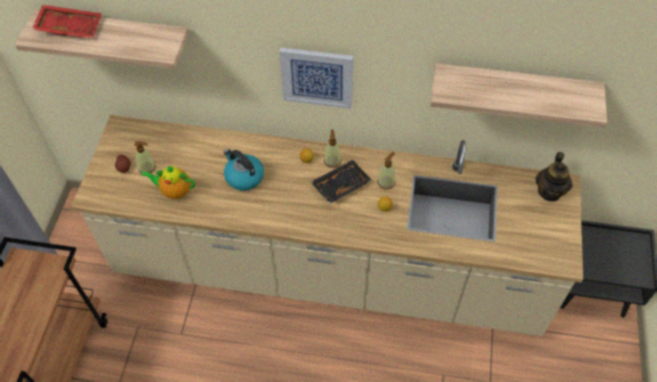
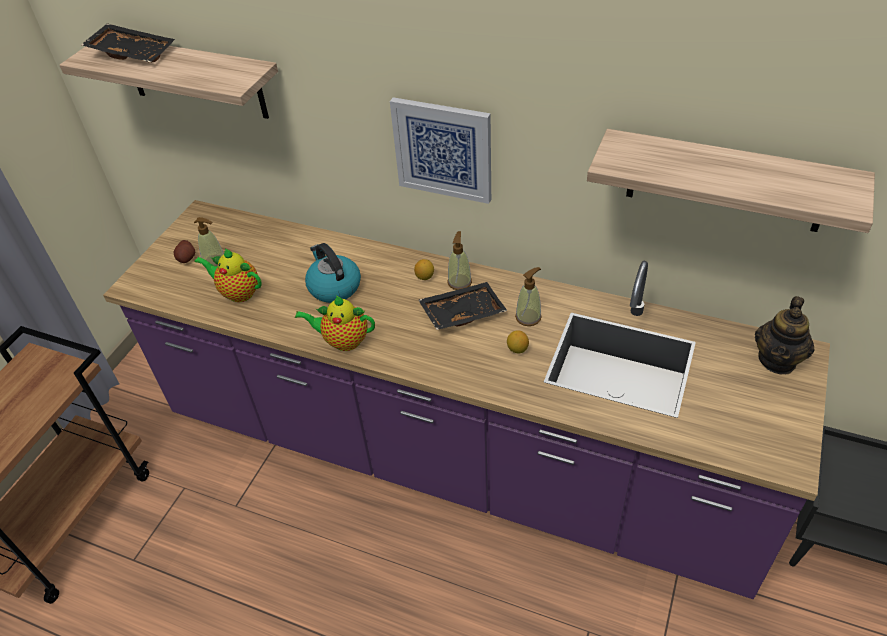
camera: 15 degrees right, 10 degrees down
red tray [32,5,102,39] -> black tray [81,23,175,63]
beige counter [71,115,583,336] -> purple counter [103,200,830,599]
none -> teapot [295,296,375,351]

